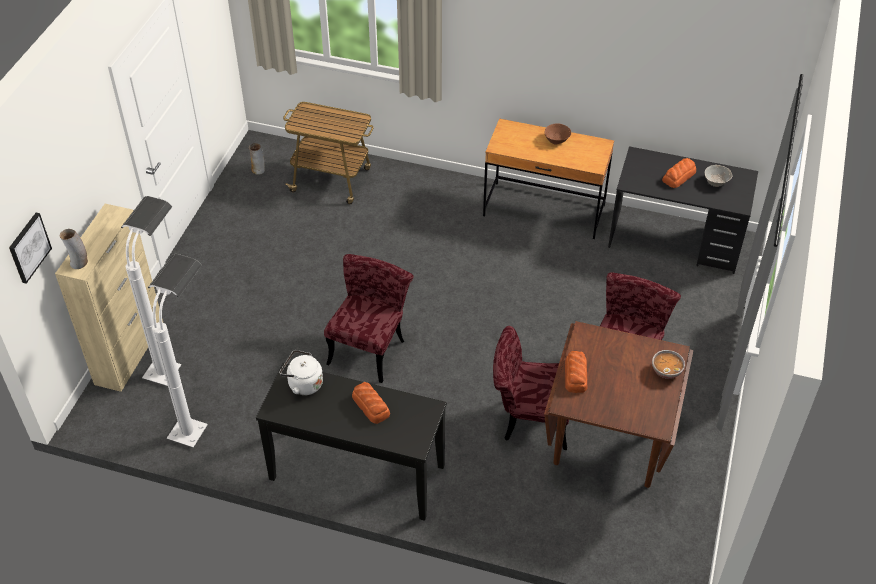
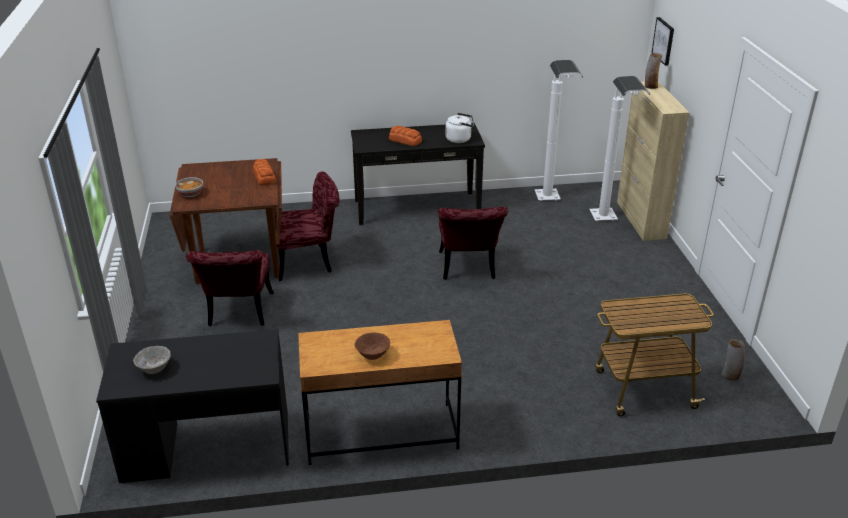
camera: 155 degrees right, 15 degrees down
bread [662,158,696,188] -> none

